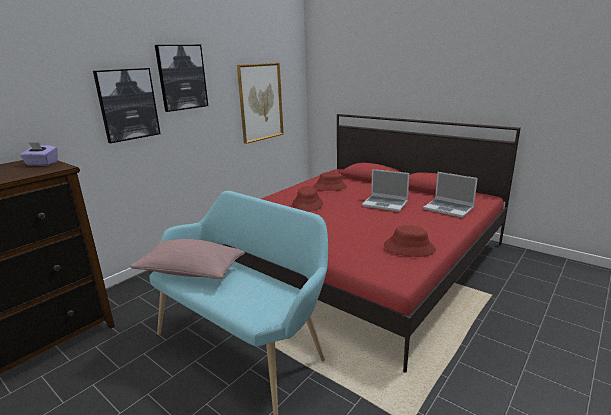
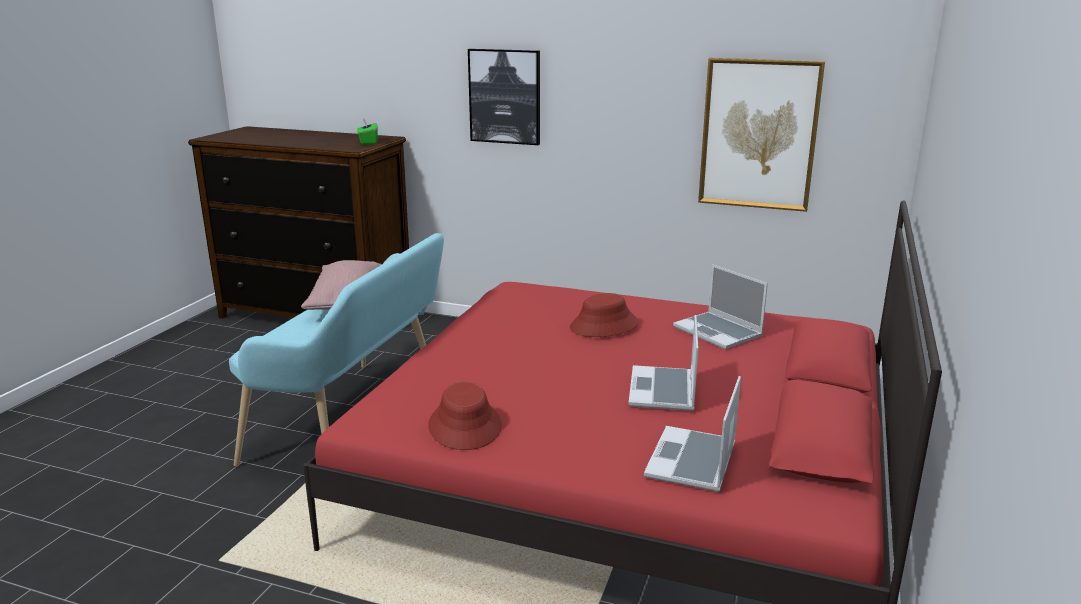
camera: 70 degrees right, 0 degrees up
purple tissue box [20,142,58,166] -> green tissue box [357,119,378,145]
picture [155,45,208,112] -> none
red hat [313,172,347,191] -> laptop [673,264,768,349]

